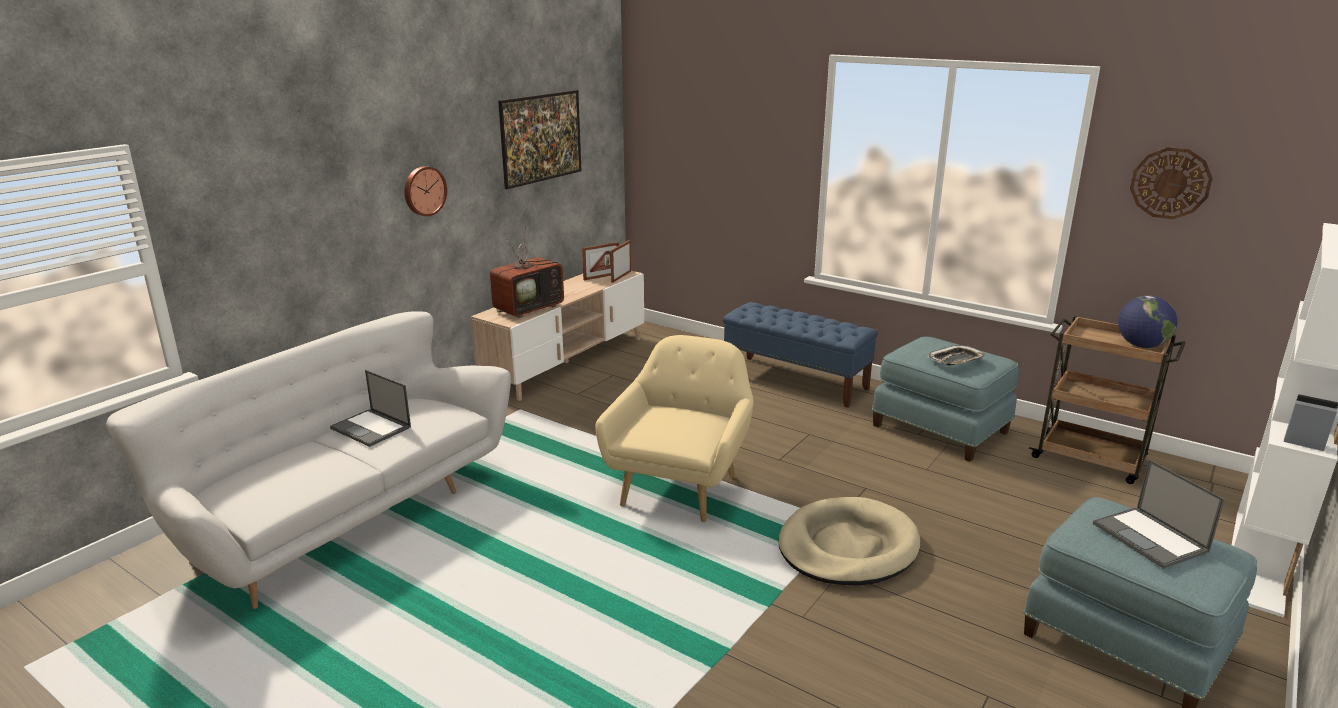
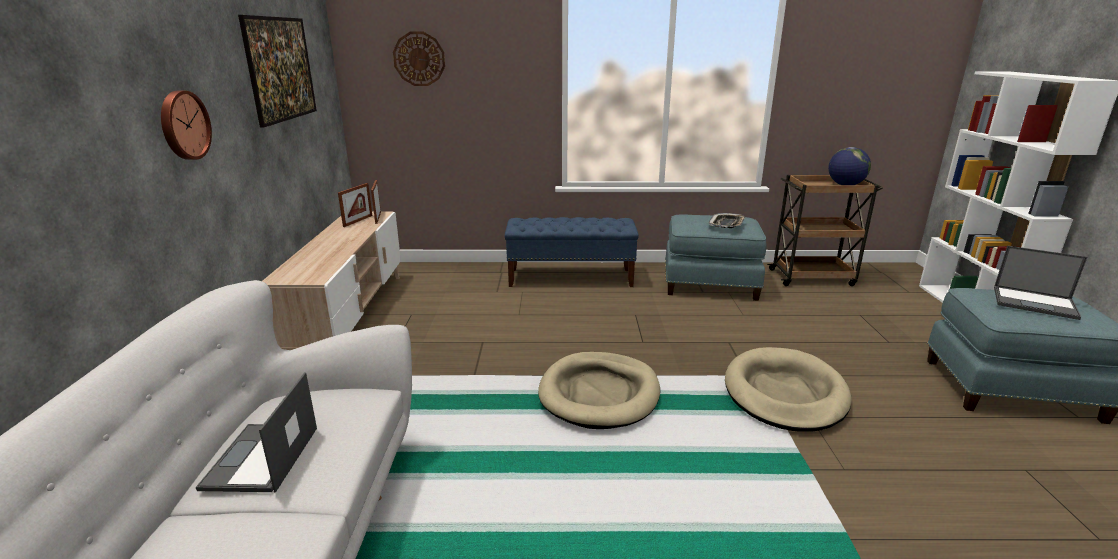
camera: 35 degrees left, 0 degrees up
laptop [330,370,411,447] -> laptop turned 90 degrees clockwise [196,372,317,492]
television [490,224,564,318] -> none
beige armchair [596,335,754,522] -> beige dog bed [538,352,660,429]
wall clock [1130,147,1213,219] -> wall clock moved to [393,32,445,86]

